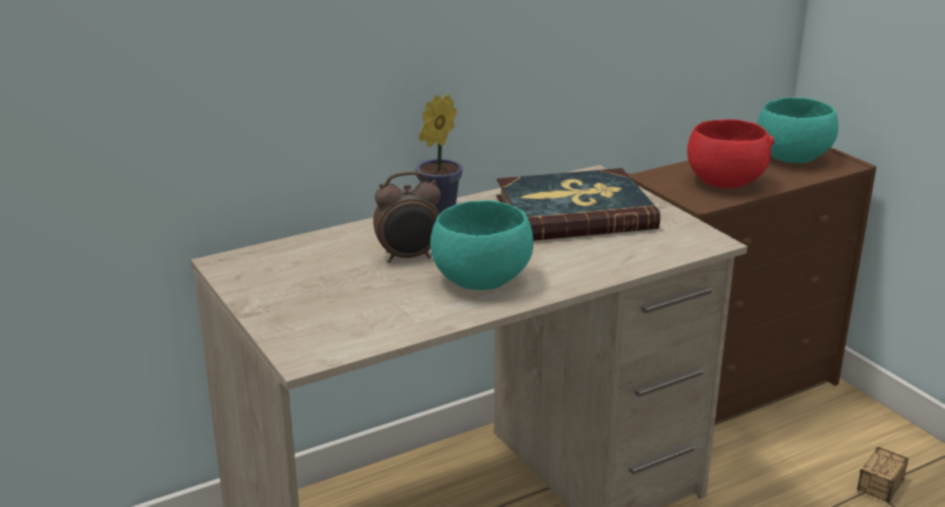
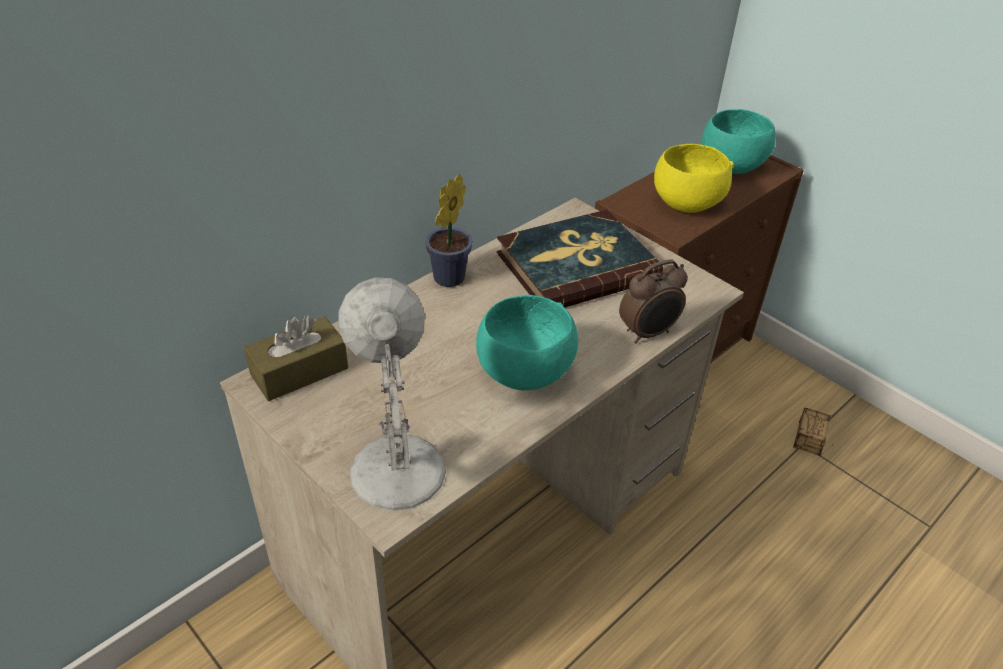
camera: 15 degrees left, 15 degrees up
alarm clock [373,171,441,263] -> alarm clock moved to [619,260,688,344]
red bowl [687,119,775,188] -> yellow bowl [654,144,734,213]
none -> brown tissue box [244,315,348,401]
none -> white table lamp [338,277,446,511]

